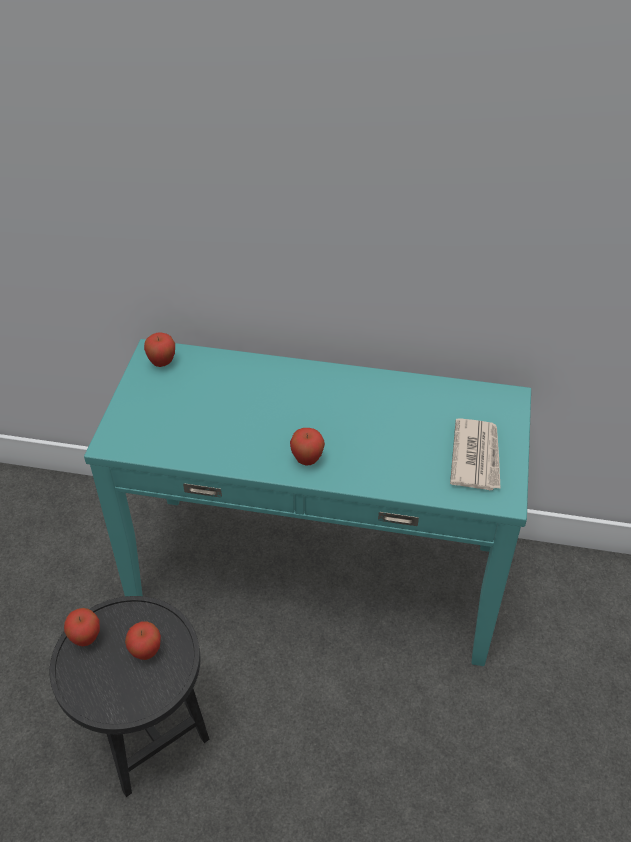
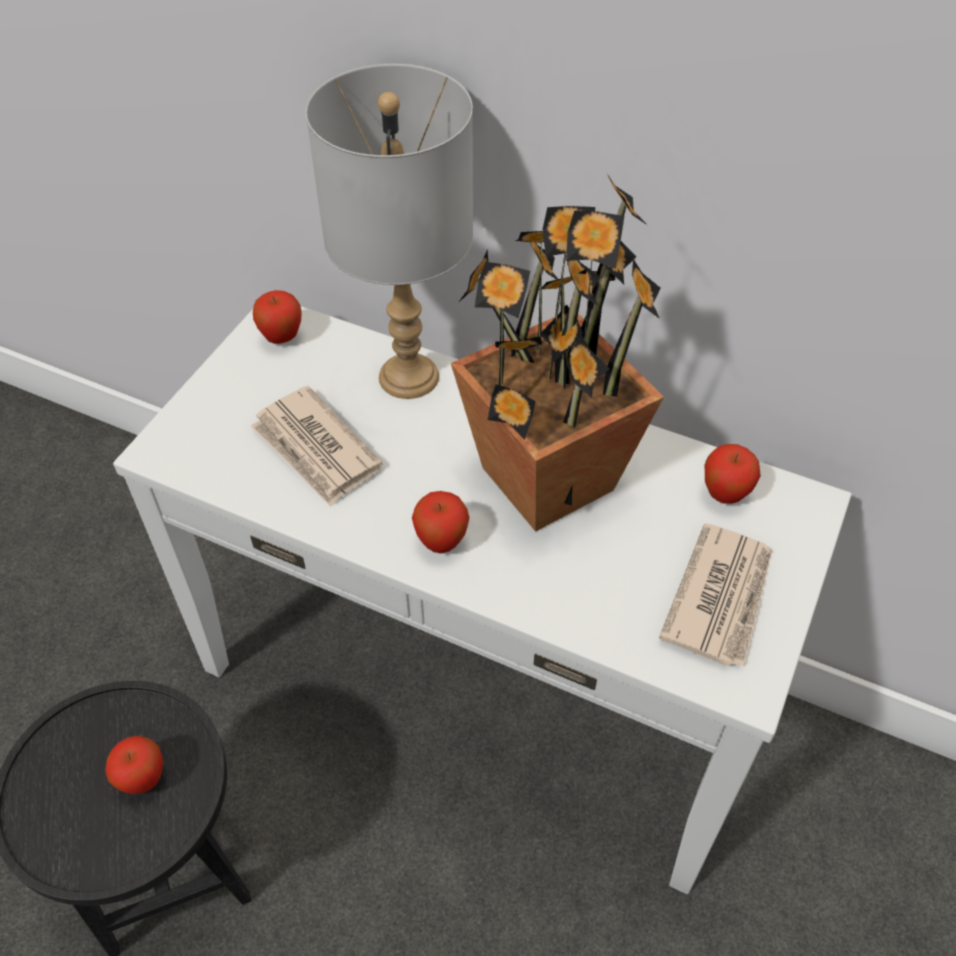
camera: 15 degrees right, 5 degrees up
apple [64,608,100,647] -> apple moved to [704,444,761,504]
turquoise console table [84,339,531,666] -> white console table [113,306,852,894]
none -> newspaper [251,386,382,507]
none -> grey table lamp [306,64,473,399]
none -> potted plant [451,172,664,532]

